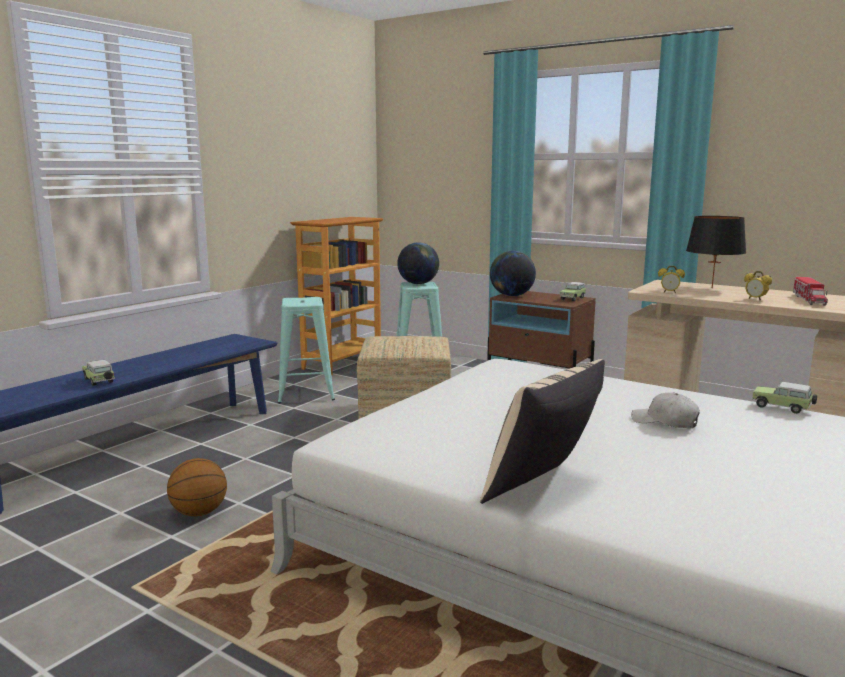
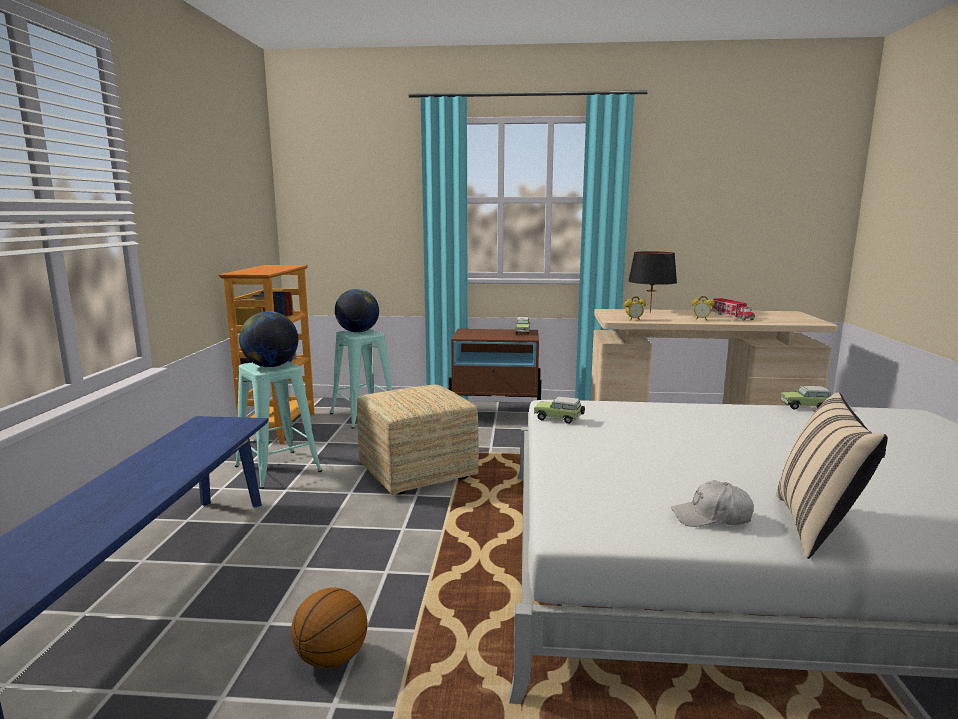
camera: 30 degrees left, 0 degrees up
toy car [82,360,115,386] -> toy car moved to [534,397,585,424]
globe [490,251,536,296] -> globe moved to [239,311,298,367]
white cap [631,393,700,429] -> white cap moved to [671,481,754,527]

